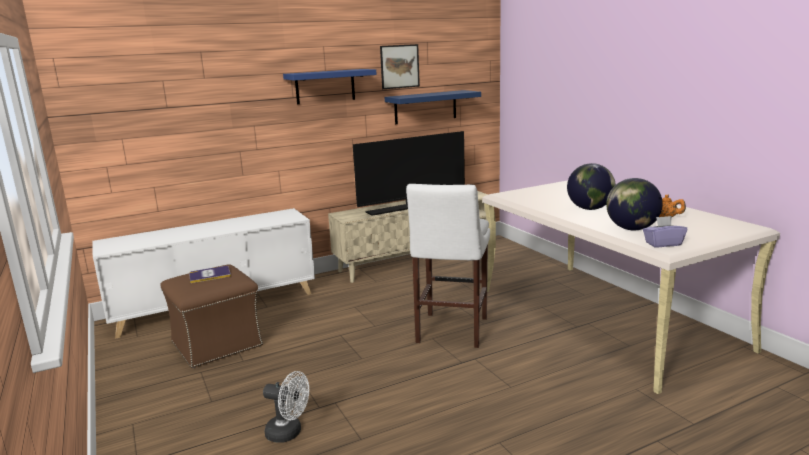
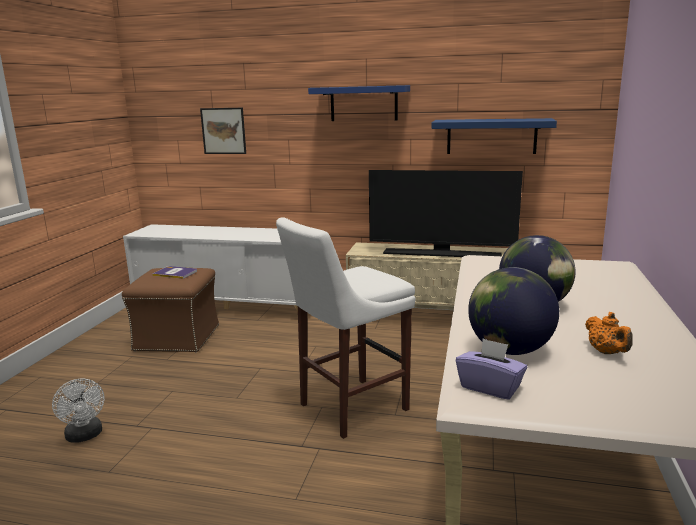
camera: 40 degrees right, 0 degrees up
picture [380,44,420,89] -> picture moved to [200,108,246,154]

